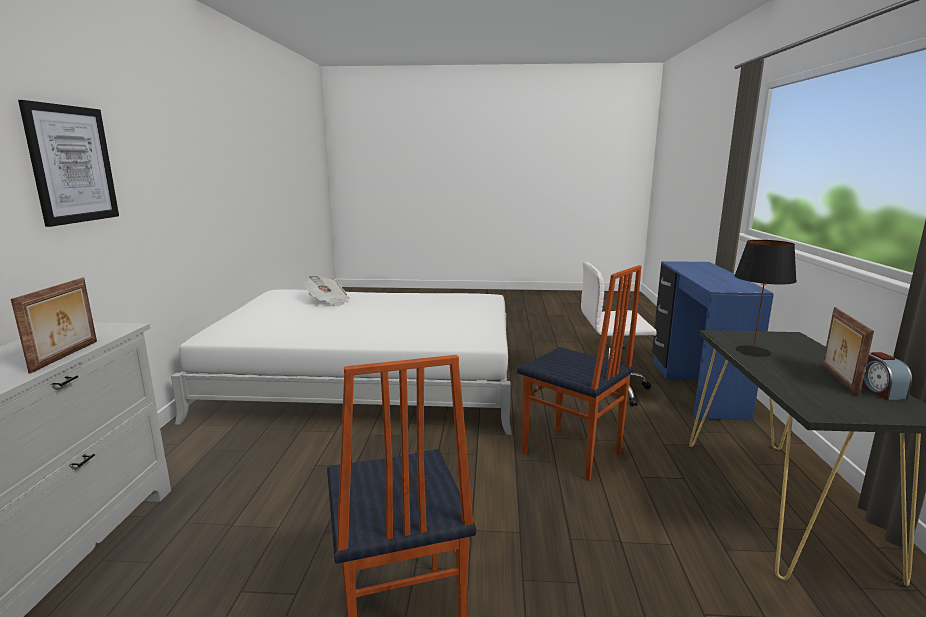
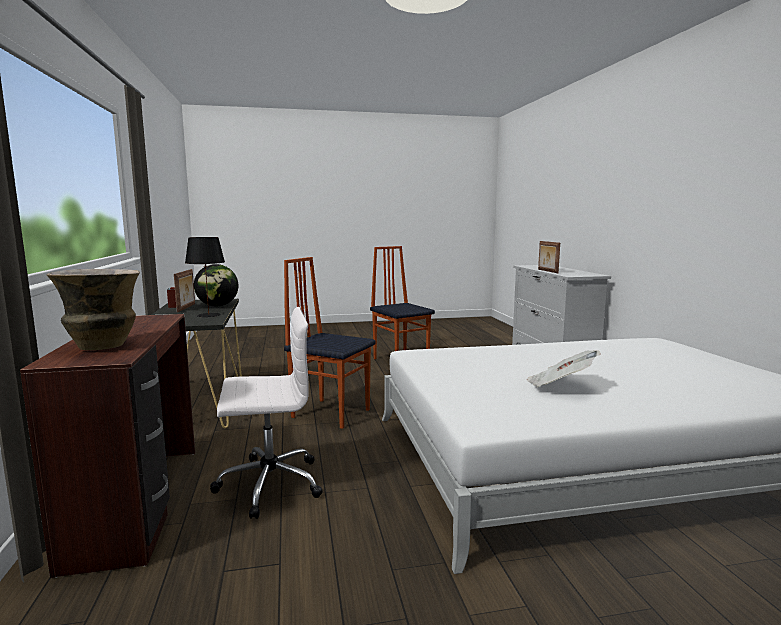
camera: 165 degrees right, 5 degrees down
picture [18,100,119,227] -> none
newspaper [304,275,349,307] -> newspaper moved to [527,350,601,387]
blue desk [652,261,774,421] -> brown desk [20,314,195,578]
none -> vase [47,269,140,350]
none -> globe [194,264,238,306]

